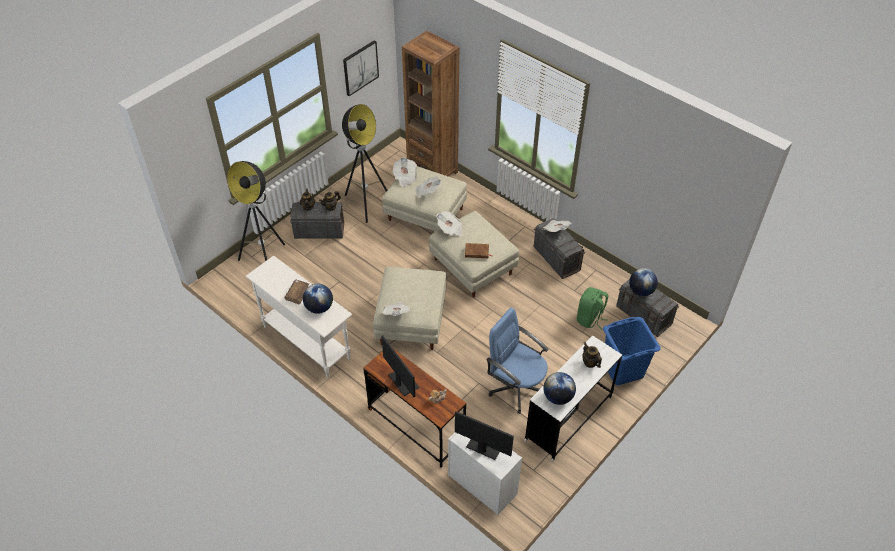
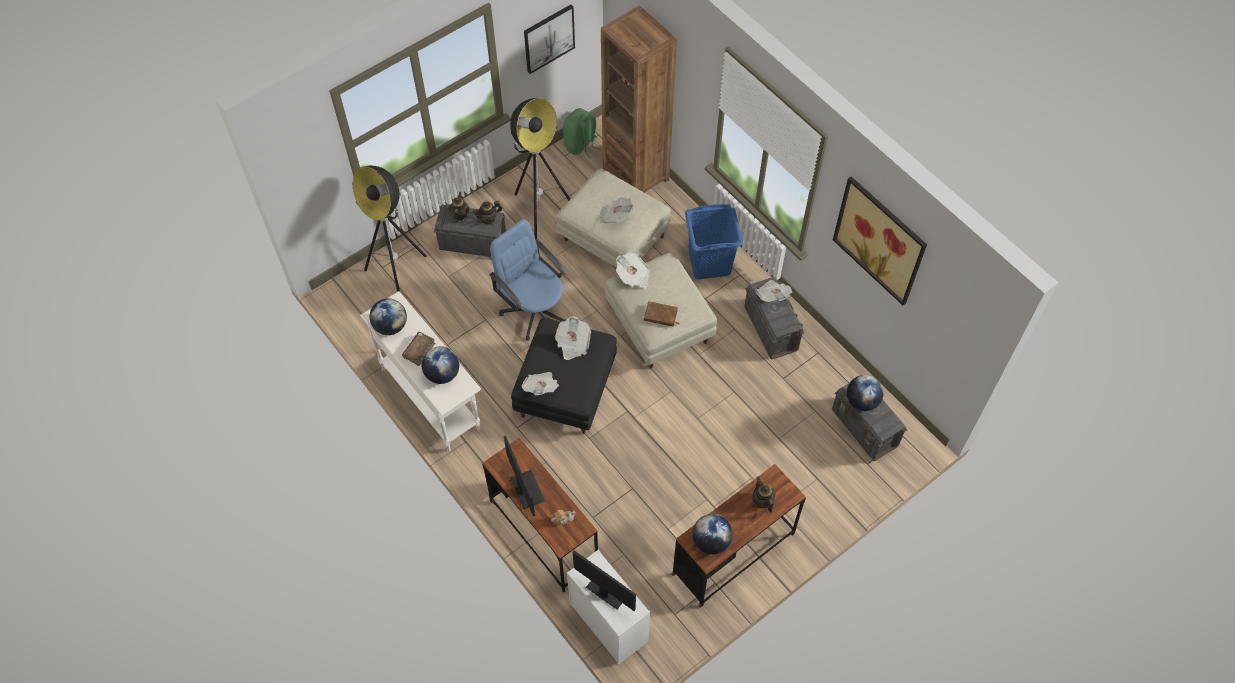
camera: 10 degrees right, 10 degrees up
beige ottoman [373,267,446,350] -> black ottoman [511,318,617,434]
newspaper [392,157,417,187] -> newspaper moved to [555,316,591,360]
blue office chair [487,308,548,414] -> blue office chair moved to [489,219,567,341]
white desk [524,335,622,462] -> brown desk [671,464,806,608]
green backpack [577,287,608,329] -> green backpack moved to [563,108,600,159]
blue laundry basket [603,317,661,385] -> blue laundry basket moved to [685,204,743,279]
none -> globe [370,298,407,335]
none -> picture [833,177,927,305]

